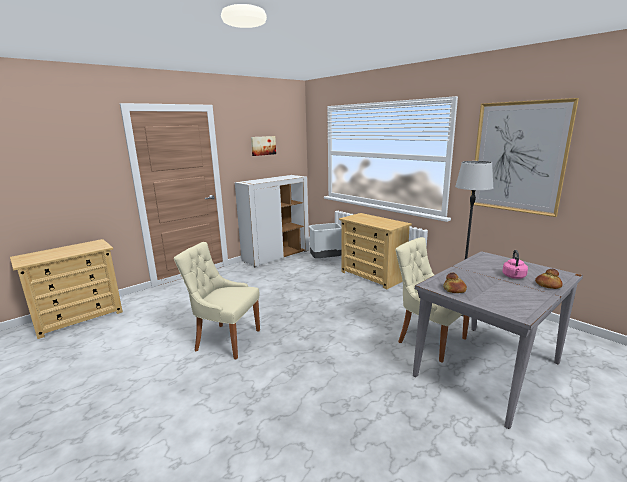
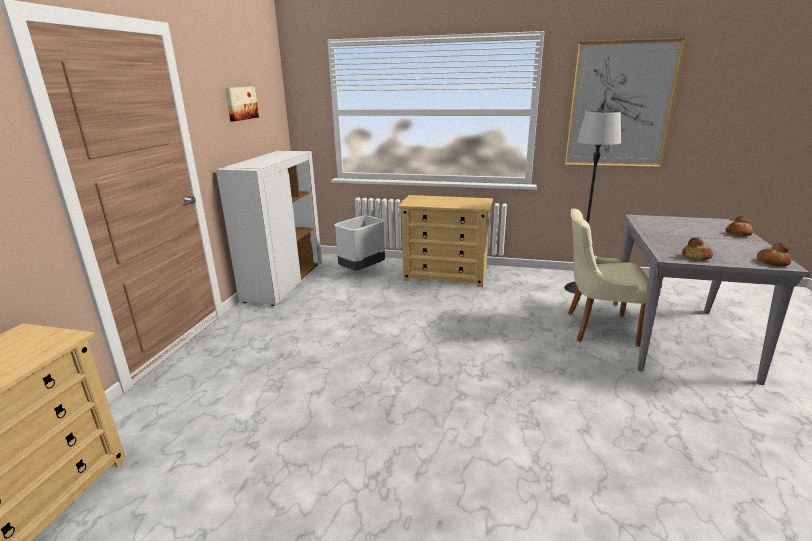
camera: 35 degrees left, 5 degrees up
beige chair [174,242,260,359] -> none
pink kettle [502,250,528,279] -> none
none -> bread [757,243,791,267]

